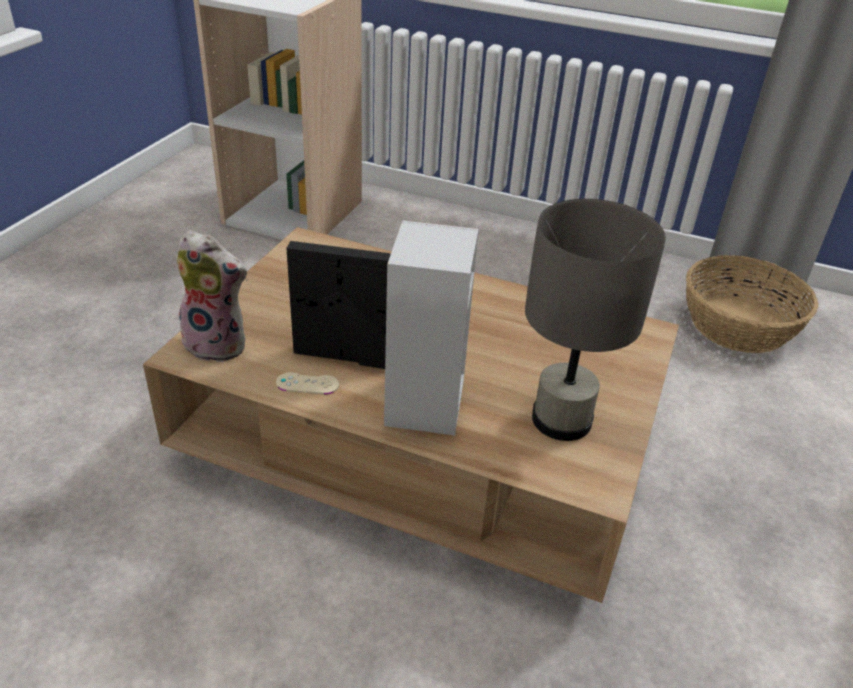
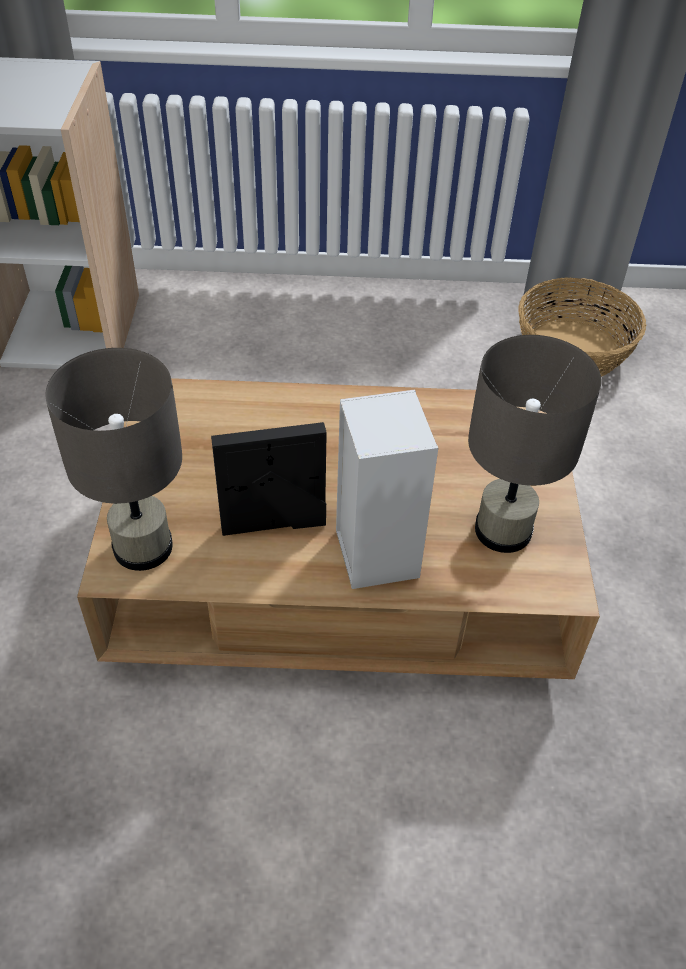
camera: 20 degrees left, 10 degrees up
plush toy [176,230,247,363] -> grey table lamp [45,348,182,571]
beige game controller [276,372,339,394] -> none

